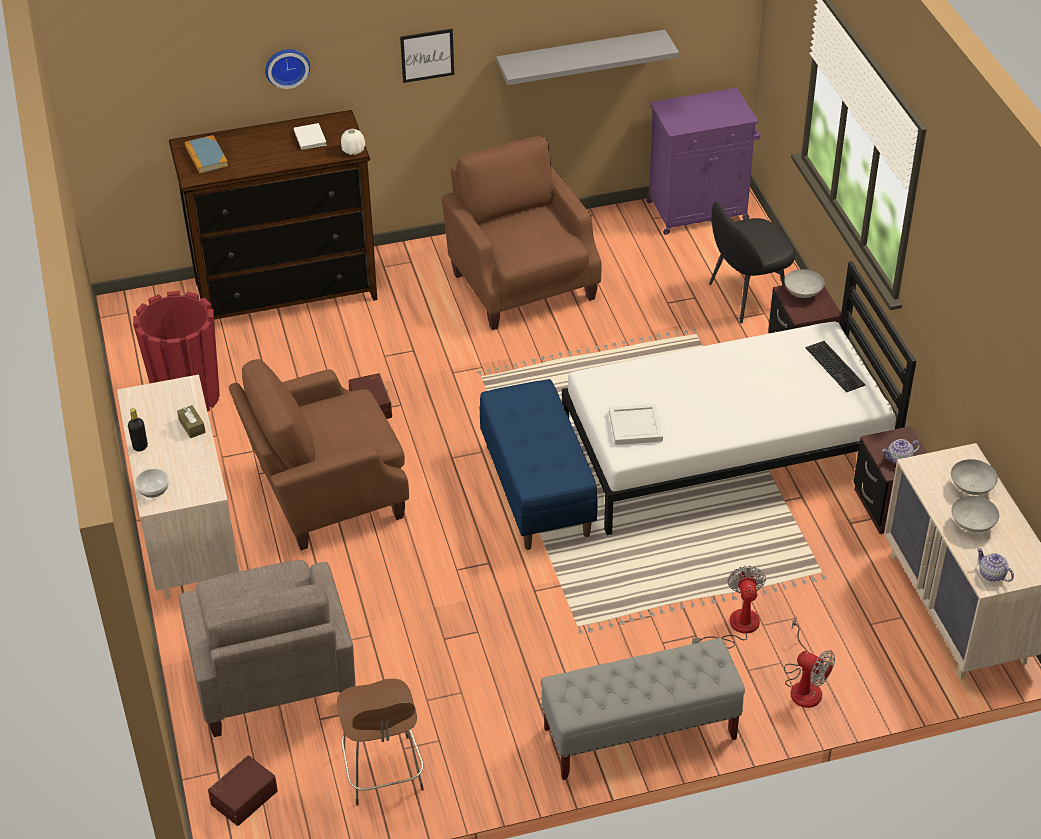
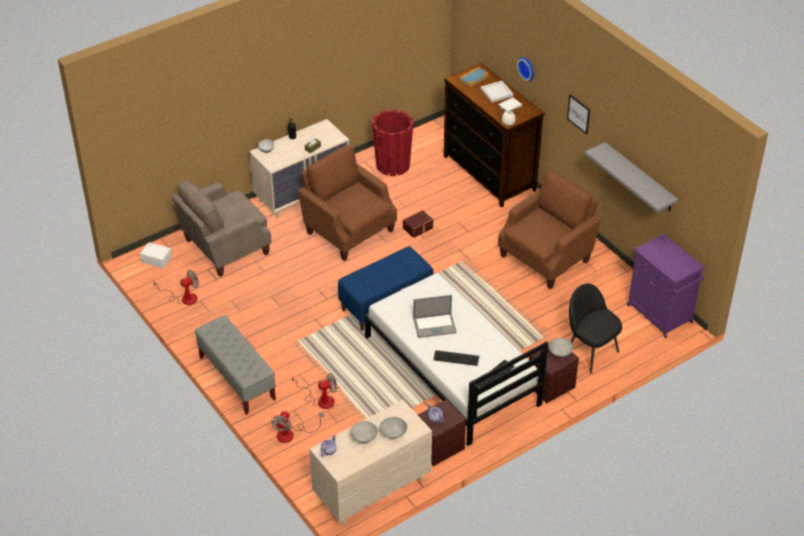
camera: 70 degrees right, 0 degrees up
brown storage box [208,755,278,826] -> white storage box [140,242,172,268]
brown chair [337,678,424,806] -> fan [153,270,199,305]
white tray [609,404,663,445] -> white tray moved to [481,81,513,102]
none -> laptop [413,295,456,338]
none -> keyboard [433,350,479,366]

